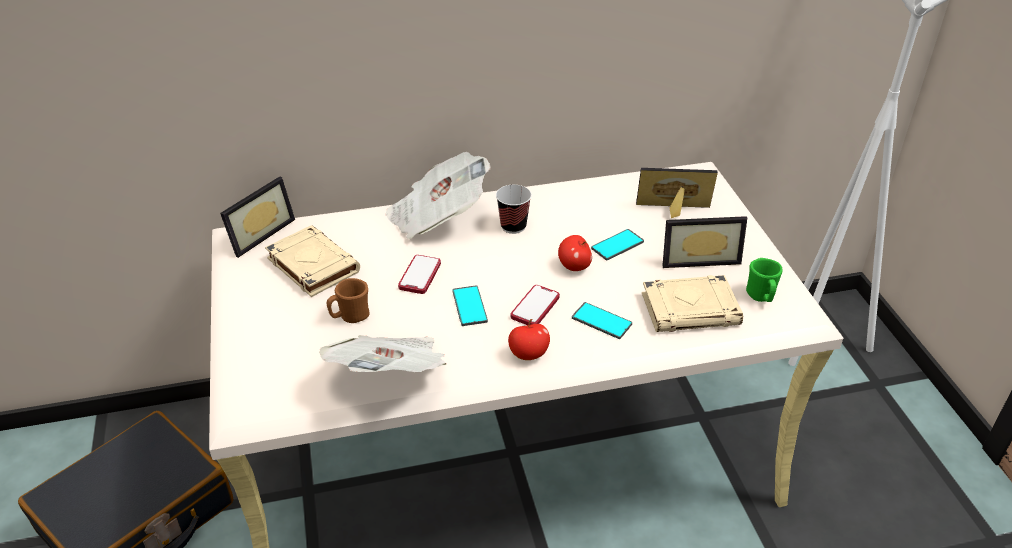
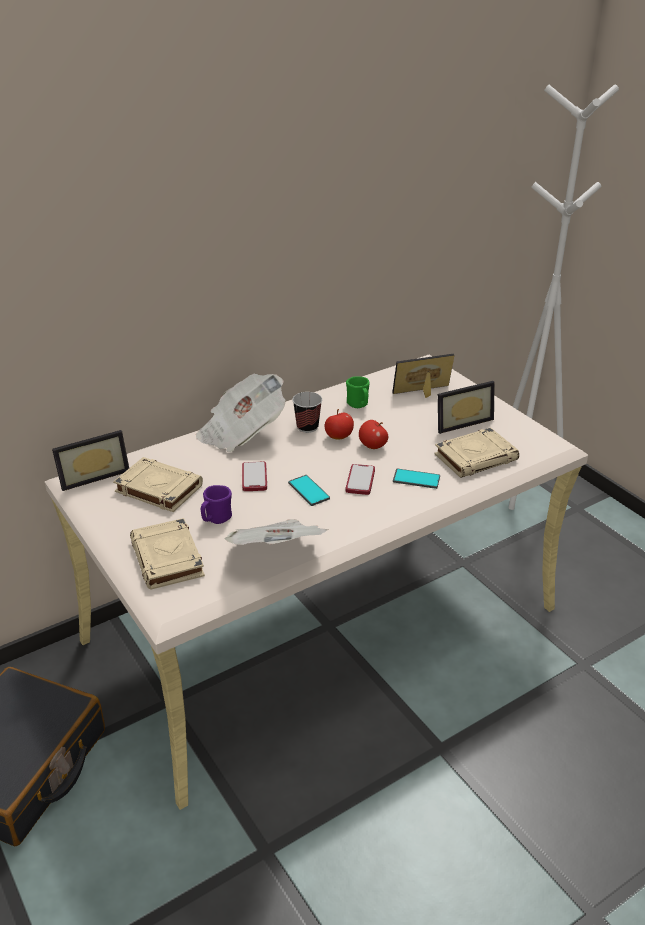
camera: 20 degrees left, 5 degrees down
picture frame [220,176,295,258] -> picture frame turned 45 degrees clockwise [52,430,129,491]
brown mug [327,278,370,323] -> purple mug [201,485,232,524]
apple [508,319,550,360] -> apple moved to [325,409,354,440]
phone [591,229,644,261] -> none
green mug [746,258,783,302] -> green mug moved to [346,377,370,408]
none -> beige book [130,518,205,590]

